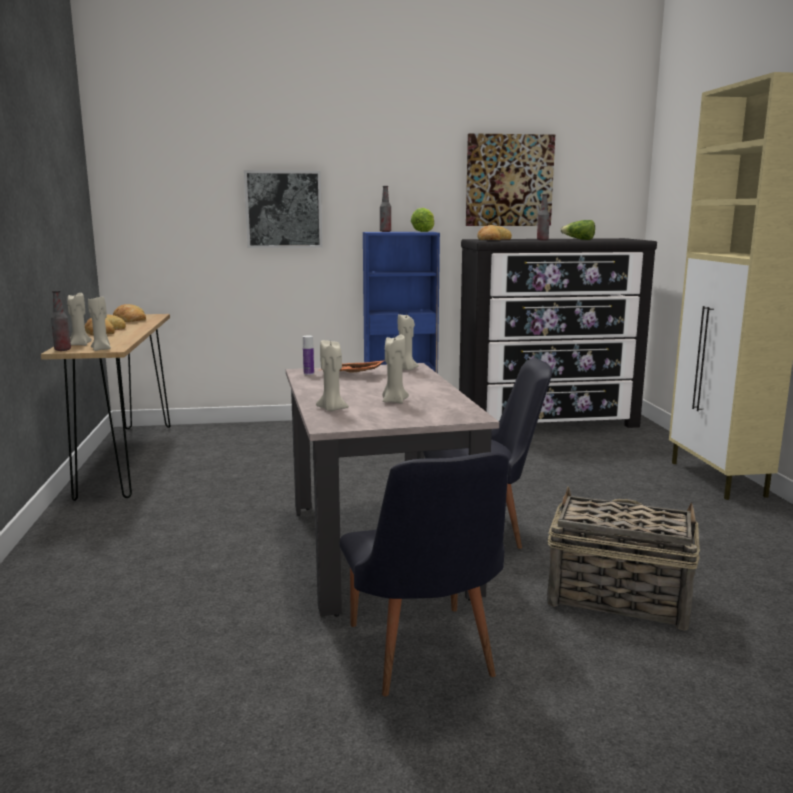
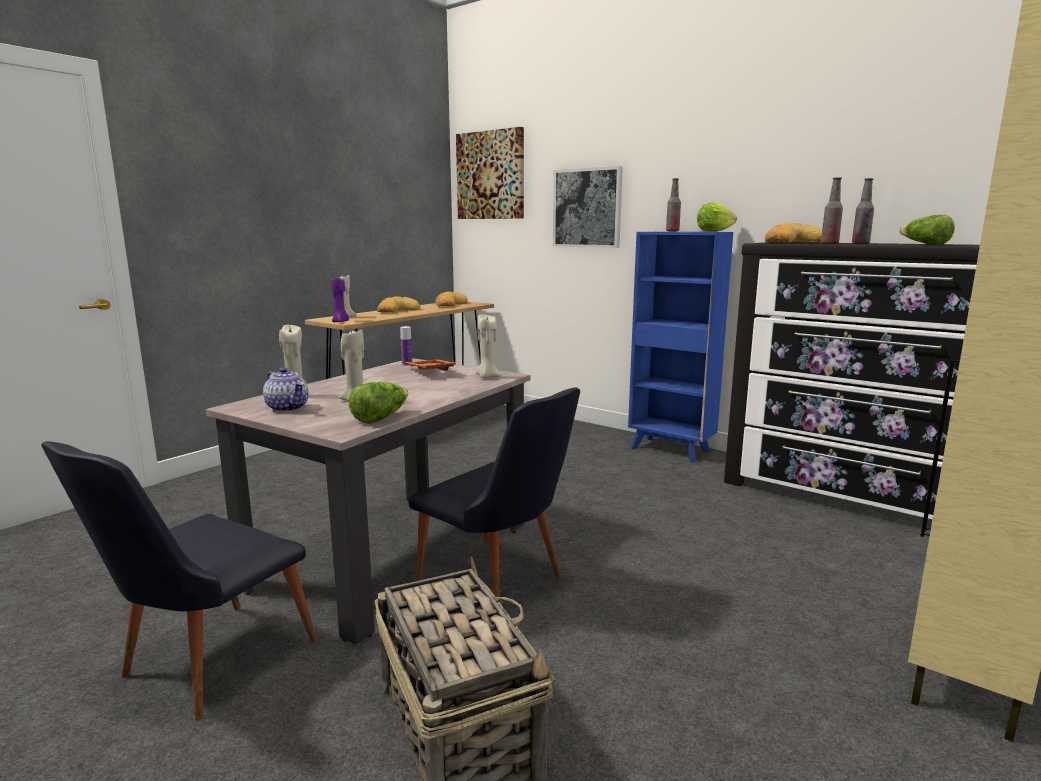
camera: 45 degrees right, 0 degrees up
bottle [51,290,71,351] -> bottle moved to [821,177,843,244]
beige candle [88,297,111,351] -> purple candle [330,278,349,322]
picture [466,133,555,226] -> picture moved to [456,127,524,219]
none -> teapot [263,367,309,412]
none -> lettuce [348,382,408,424]

